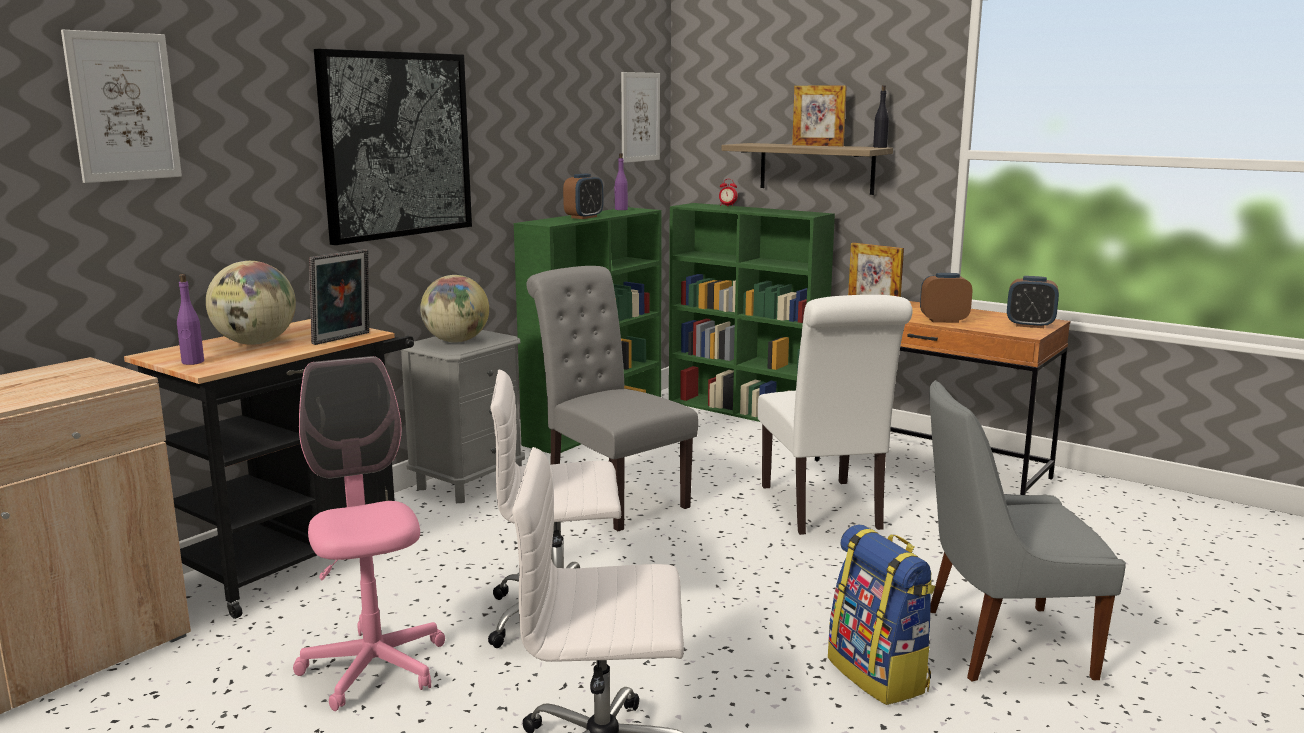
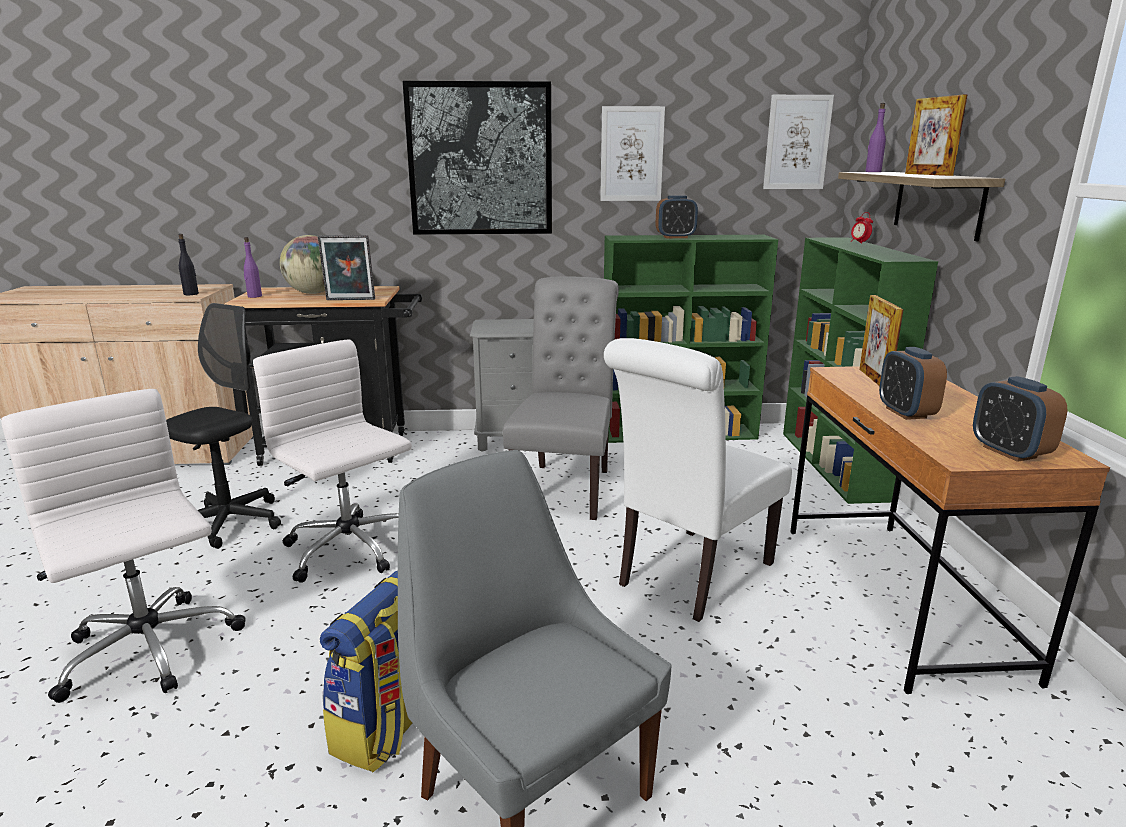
camera: 50 degrees right, 5 degrees up
picture [61,30,182,183] -> picture moved to [600,106,665,201]
pink office chair [293,356,445,711] -> black office chair [166,303,281,549]
globe [420,275,489,343] -> none
purple bottle [614,153,628,210] -> purple bottle moved to [865,103,886,172]
black bottle [873,85,889,148] -> black bottle moved to [178,234,199,295]
alarm clock [920,273,972,323] -> alarm clock turned 150 degrees counterclockwise [879,347,947,420]

